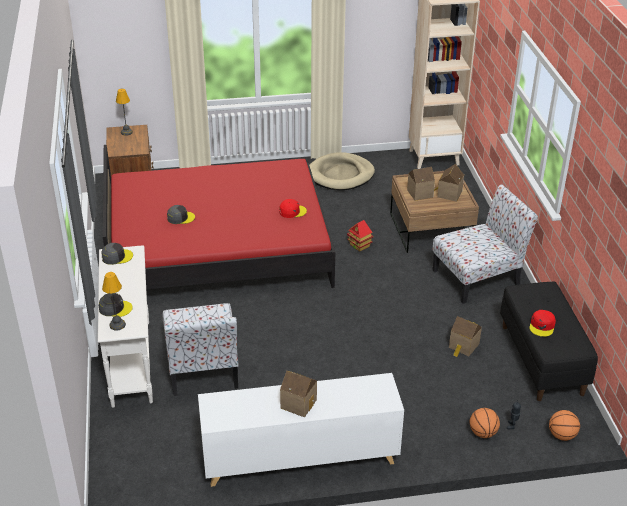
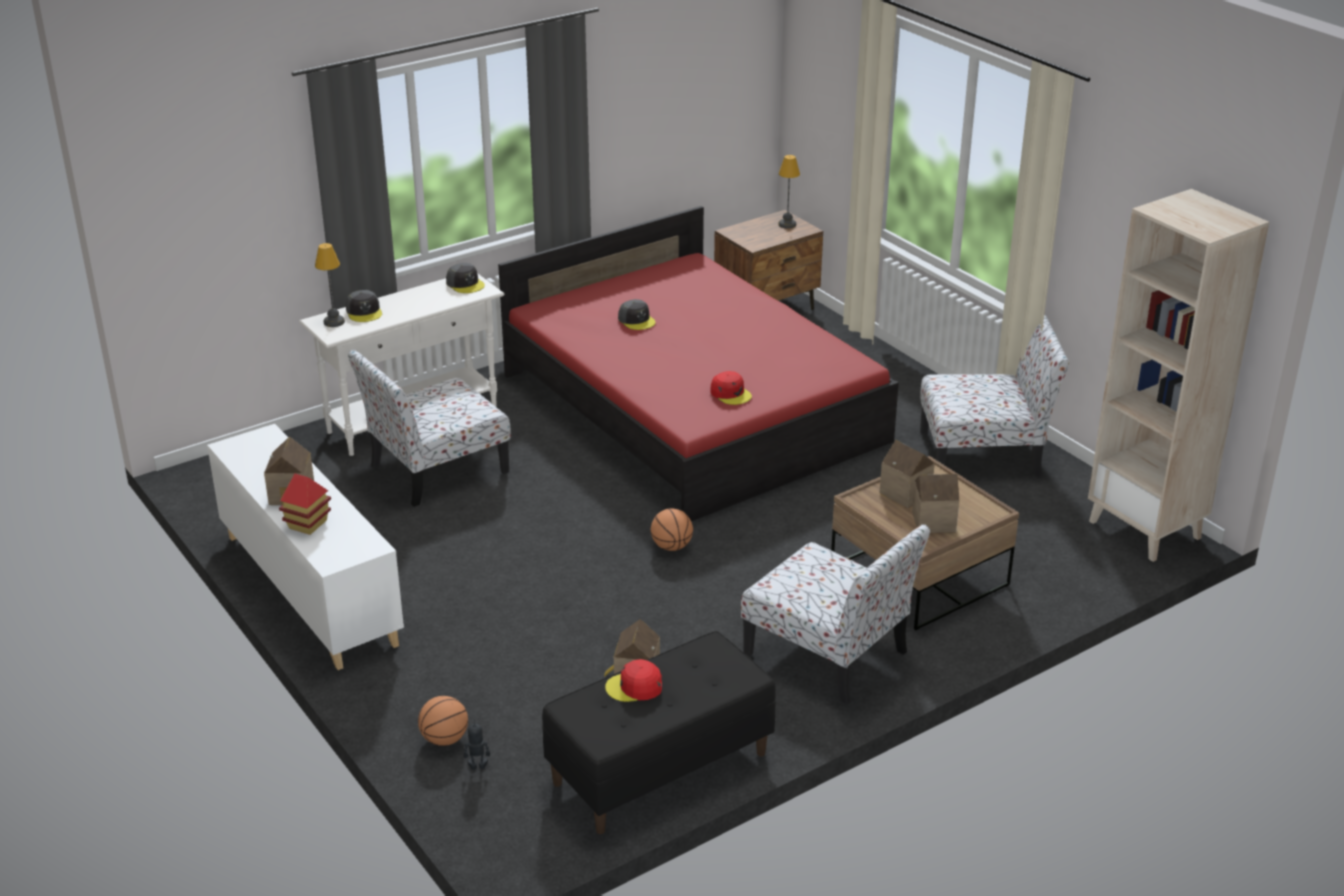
camera: 65 degrees right, 5 degrees down
beige dog bed [309,152,375,190] -> chair [920,315,1069,477]
toy house [347,220,373,251] -> toy house moved to [279,474,331,535]
basketball [549,410,580,441] -> basketball moved to [651,508,693,551]

